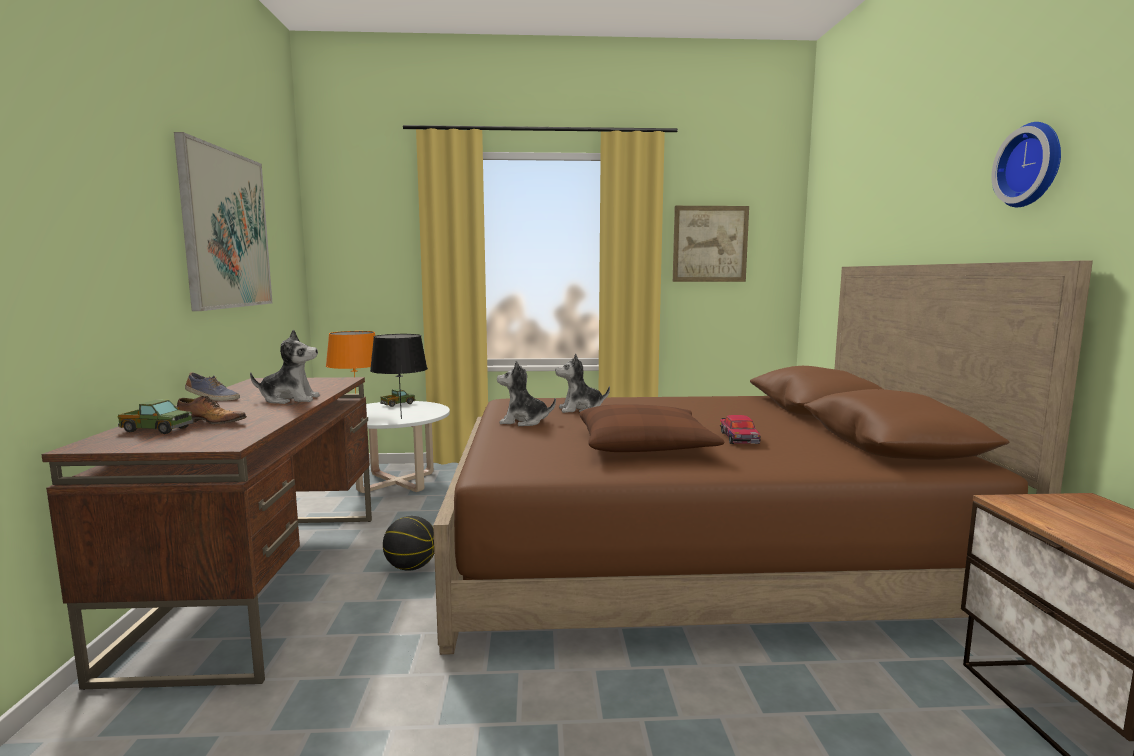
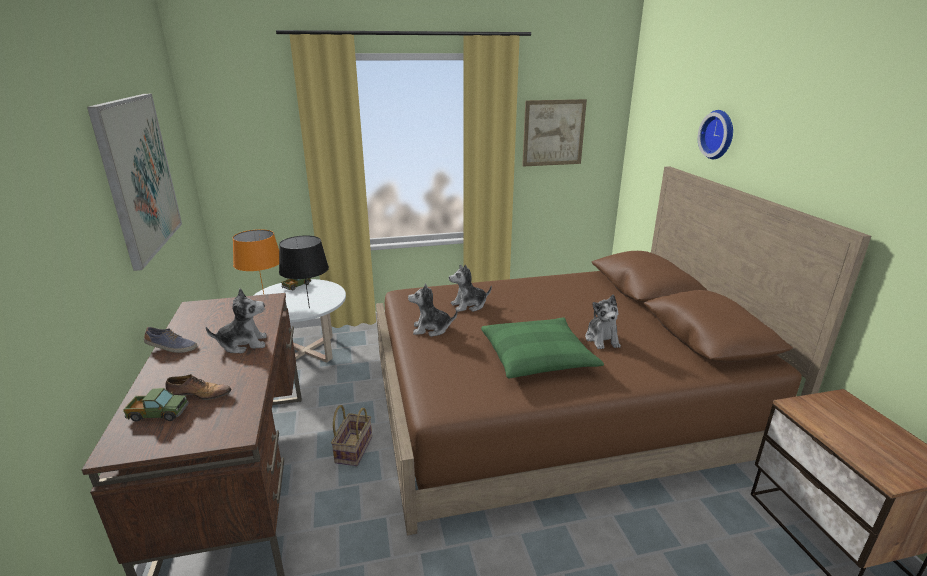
camera: 10 degrees left, 15 degrees up
basketball [383,516,434,571] -> basket [331,405,372,466]
brown pillow [579,404,724,452] -> green pillow [481,318,604,378]
toy car [720,415,761,444] -> plush toy [585,295,621,349]
wall clock [991,122,1061,207] -> wall clock moved to [698,110,733,159]

